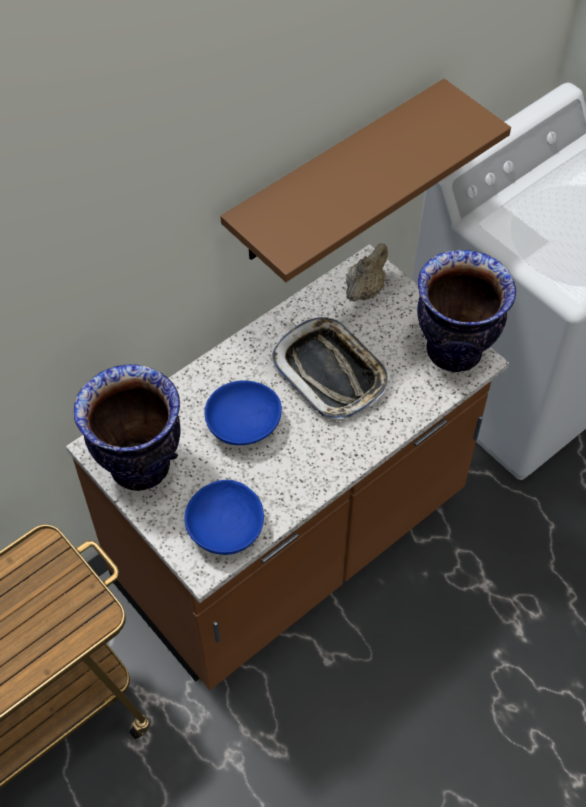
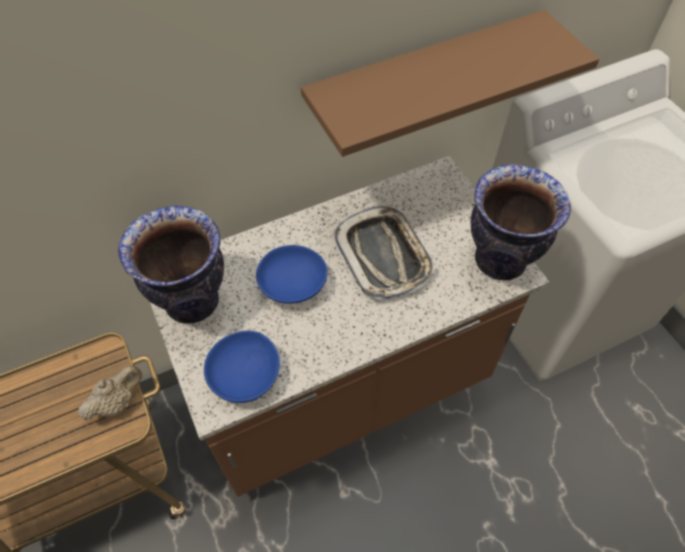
camera: 15 degrees right, 0 degrees up
beige teapot [346,243,388,302] -> beige teapot moved to [78,366,142,420]

